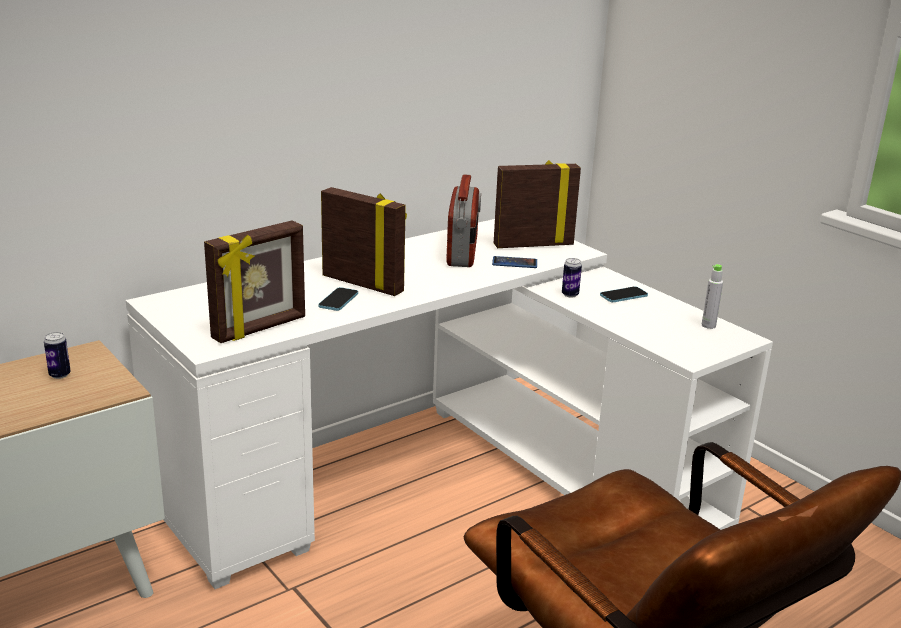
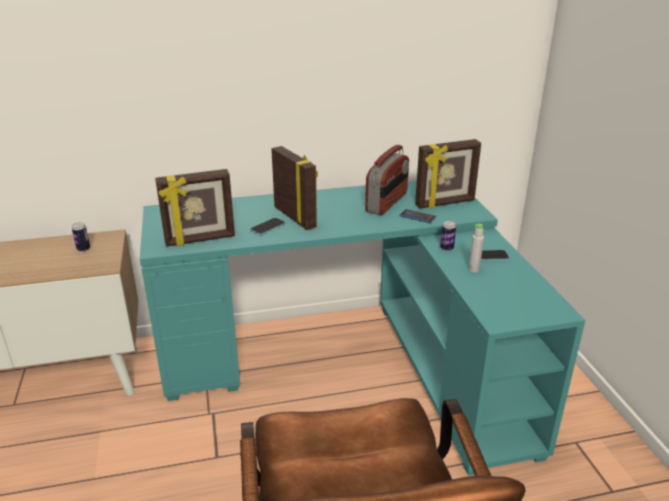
camera: 25 degrees right, 5 degrees up
white desk [126,219,773,589] -> turquoise desk [140,180,586,476]
picture frame [494,160,581,248] -> picture frame turned 150 degrees clockwise [415,139,481,209]
grey bottle [702,264,723,329] -> grey bottle moved to [469,224,484,272]

